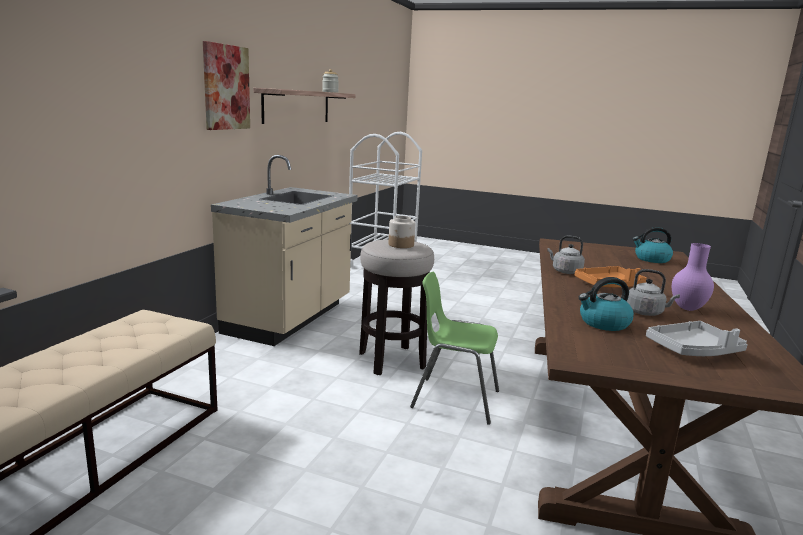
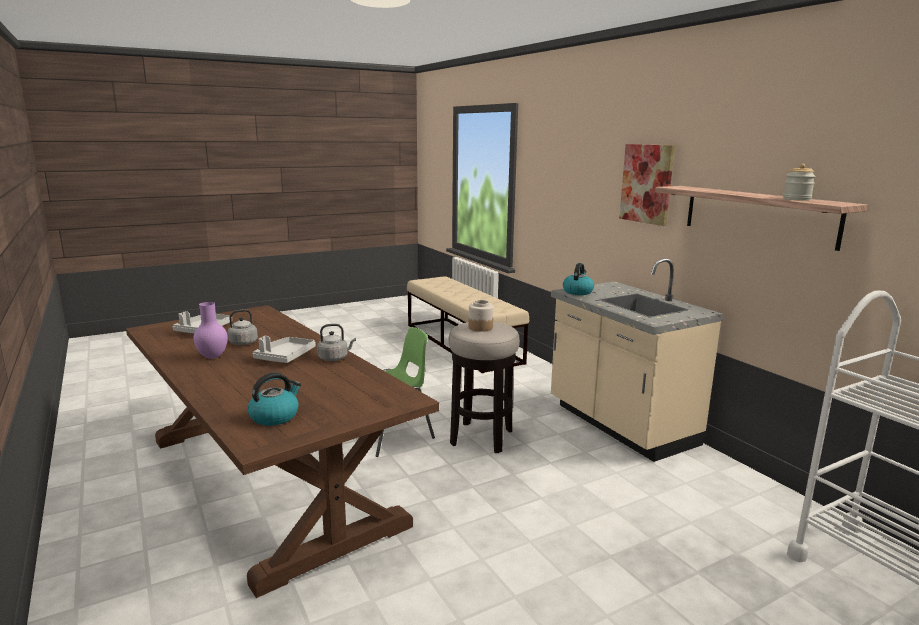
camera: 130 degrees right, 0 degrees up
orange tray [575,266,647,288] -> grey tray [253,336,316,363]
kettle [579,277,634,331] -> kettle moved to [563,263,594,295]

